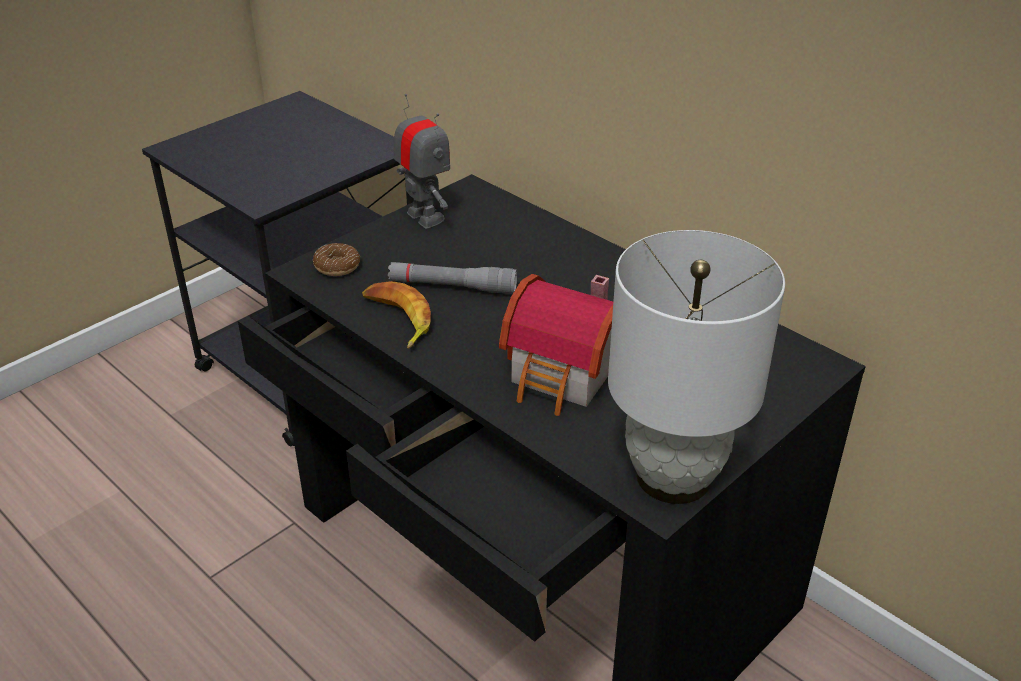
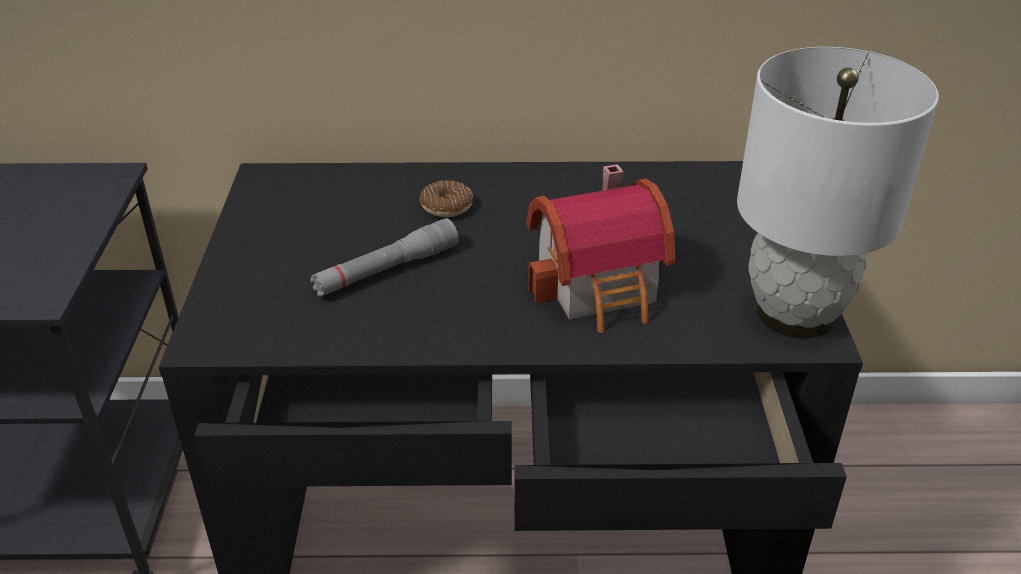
camera: 45 degrees left, 0 degrees up
donut [313,243,360,276] -> donut moved to [420,180,473,217]
banana [362,281,431,349] -> none
toy robot [394,94,450,229] -> none

